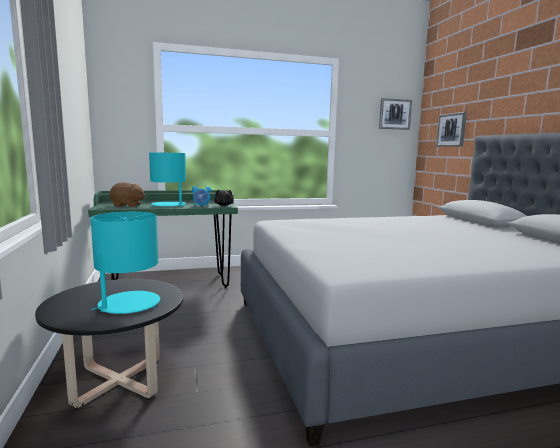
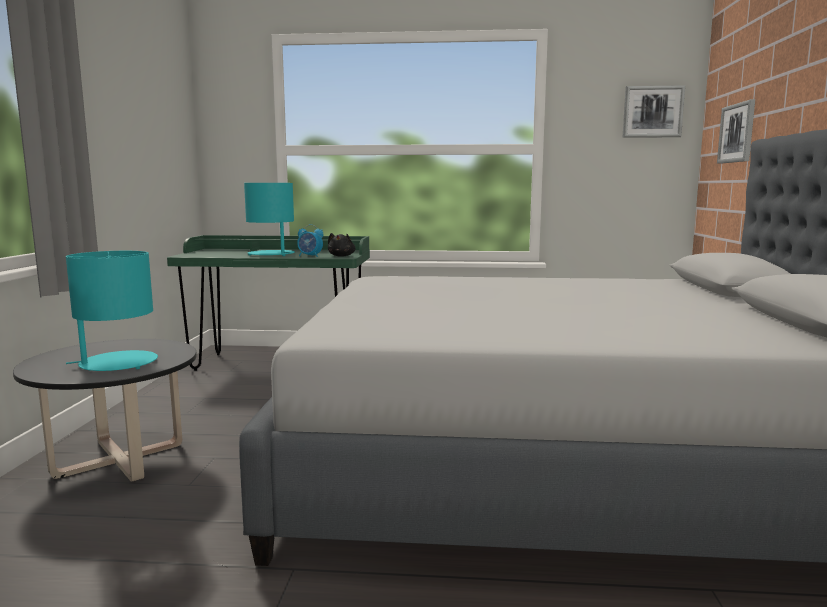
camera: 20 degrees right, 0 degrees up
brown plush toy [109,183,146,207] -> none

